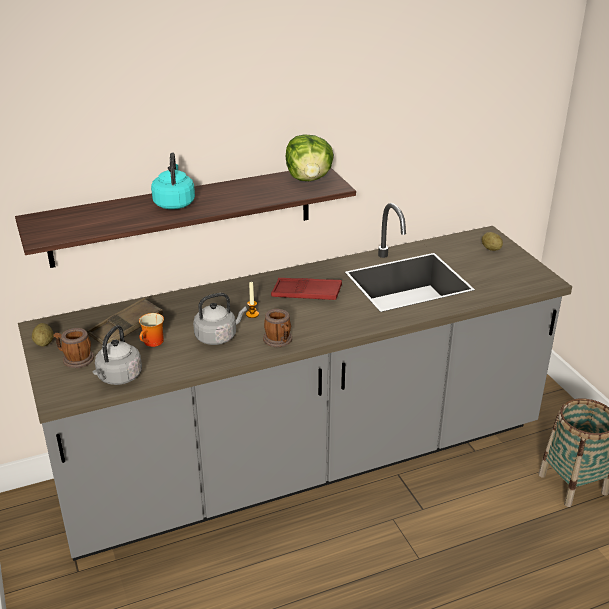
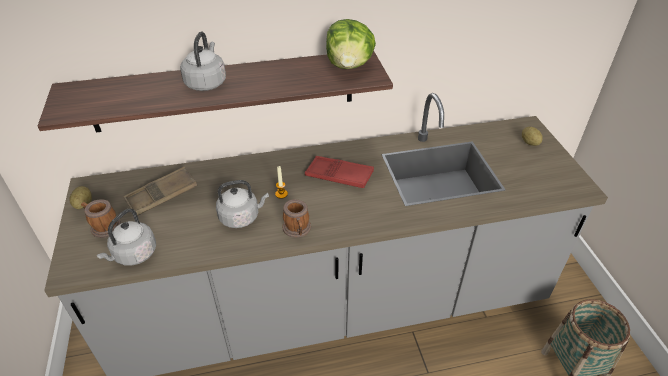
camera: 10 degrees right, 10 degrees up
mug [139,313,164,347] -> none
turquoise kettle [151,152,195,209] -> grey kettle [180,31,226,91]

